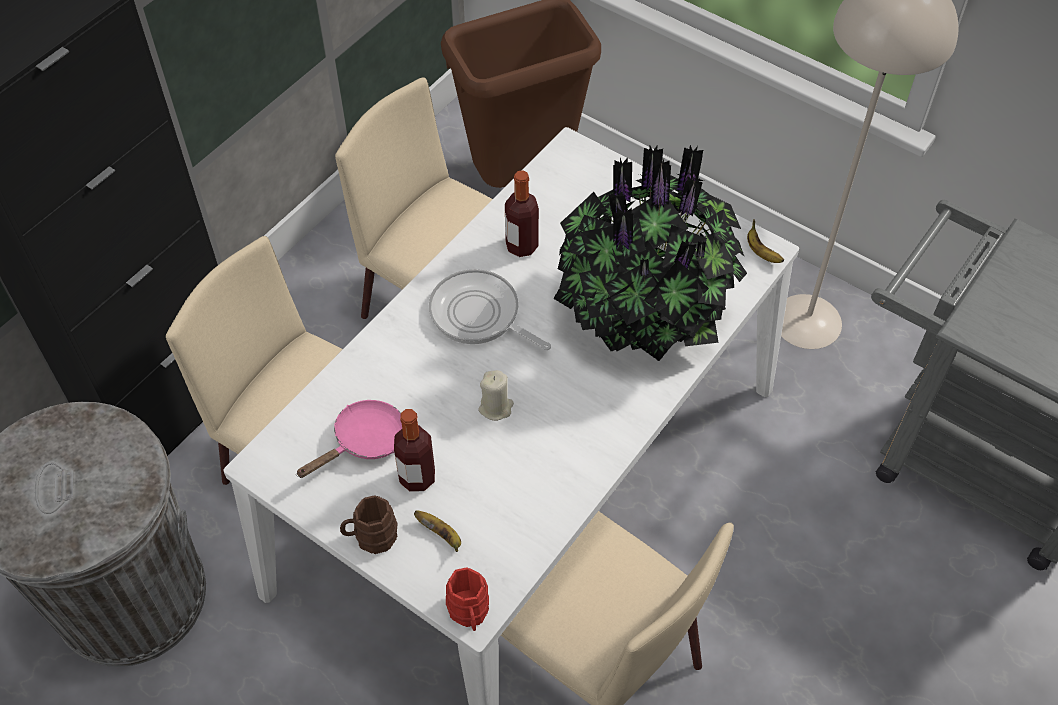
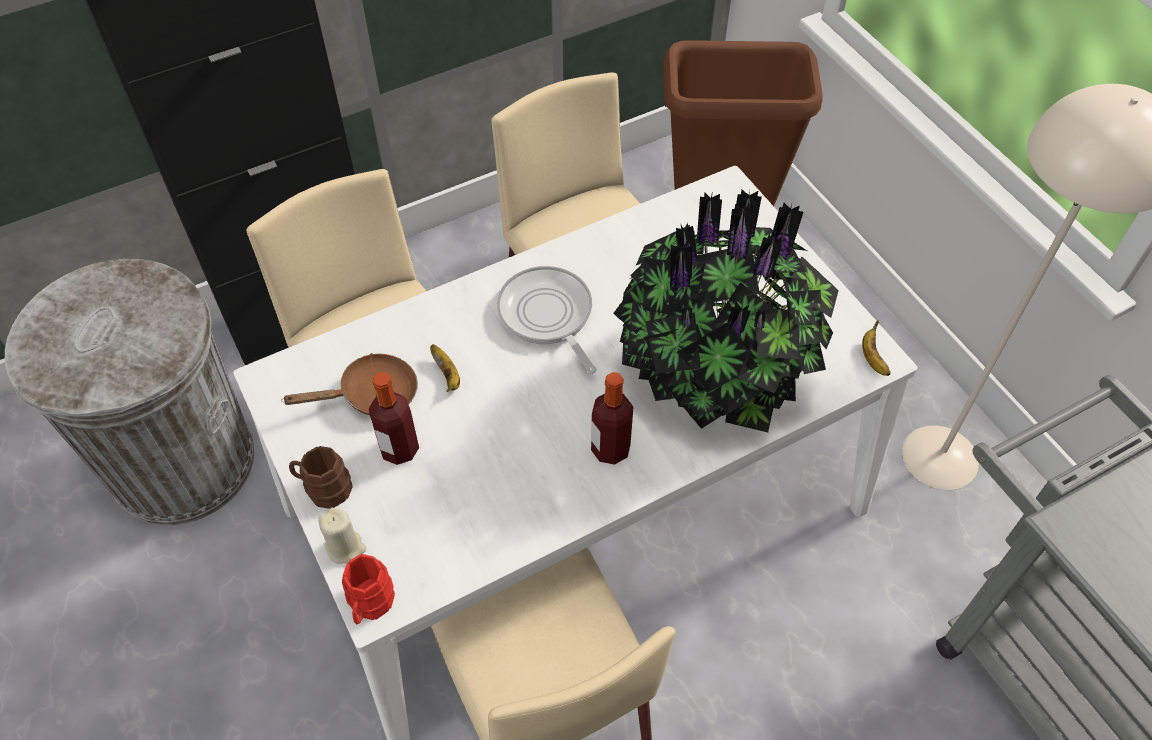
camera: 25 degrees right, 0 degrees up
pink frying pan [296,400,402,478] -> brown frying pan [282,353,418,415]
banana [414,510,461,552] -> banana moved to [430,344,460,392]
beige candle [478,370,514,421] -> beige candle moved to [318,508,367,564]
bottle [505,170,539,257] -> bottle moved to [591,372,633,465]

